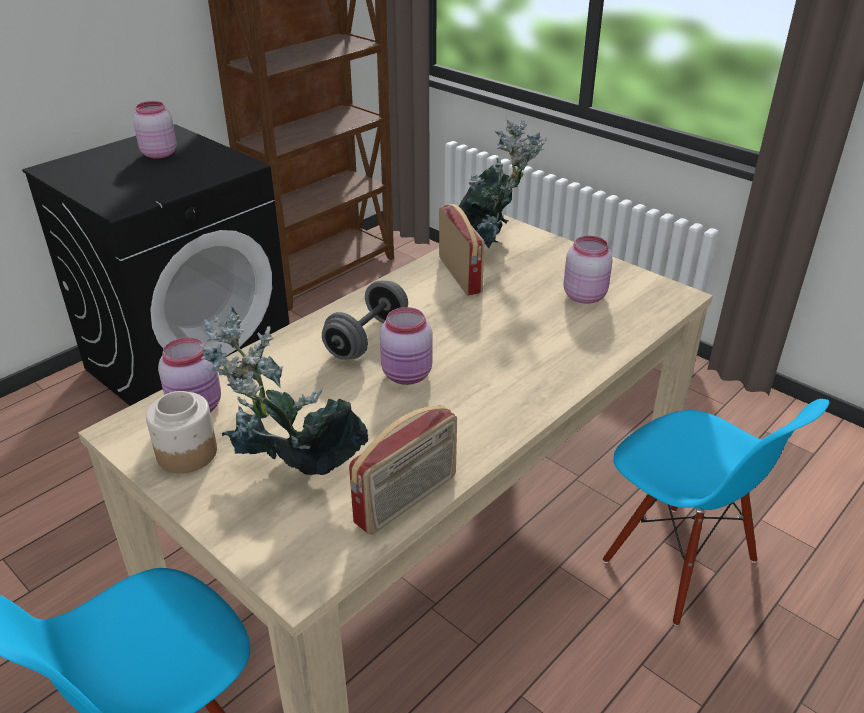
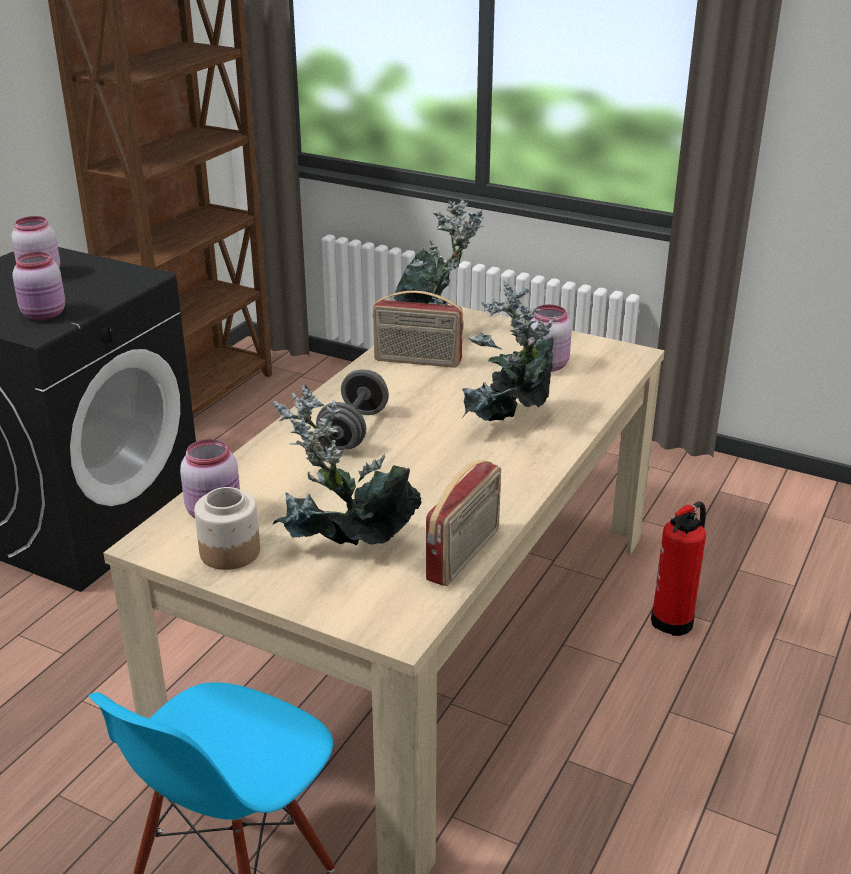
camera: 15 degrees left, 5 degrees down
pink jar [380,307,433,385] -> pink jar moved to [12,252,65,320]
radio [439,204,485,295] -> radio turned 135 degrees clockwise [373,290,464,368]
blue chair [603,399,829,626] -> fire extinguisher [651,501,706,636]
none -> potted plant [462,281,556,421]

